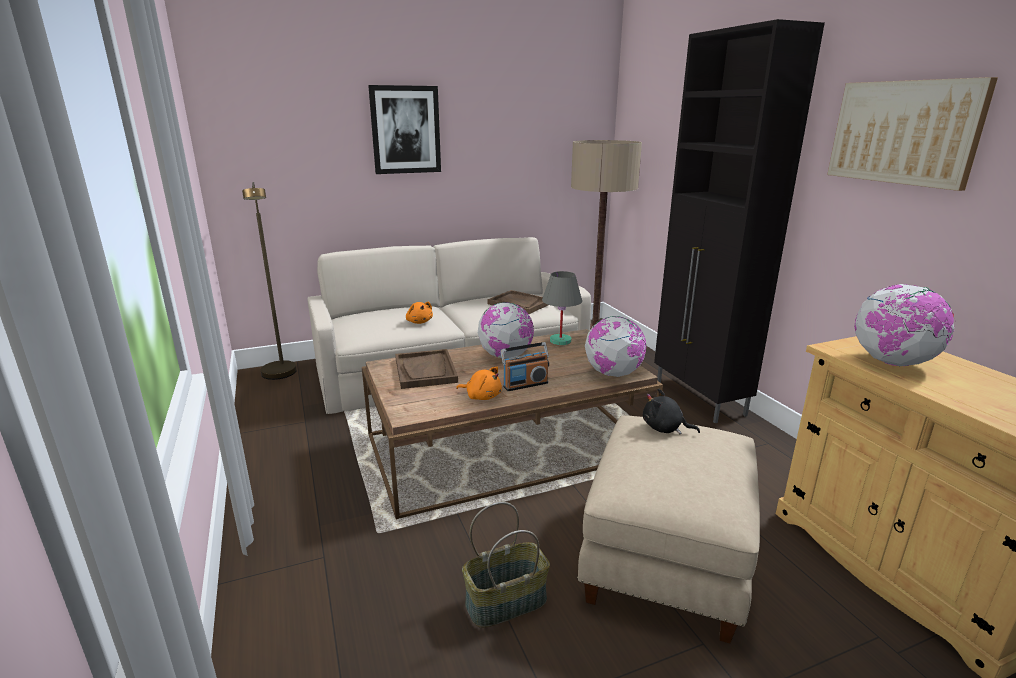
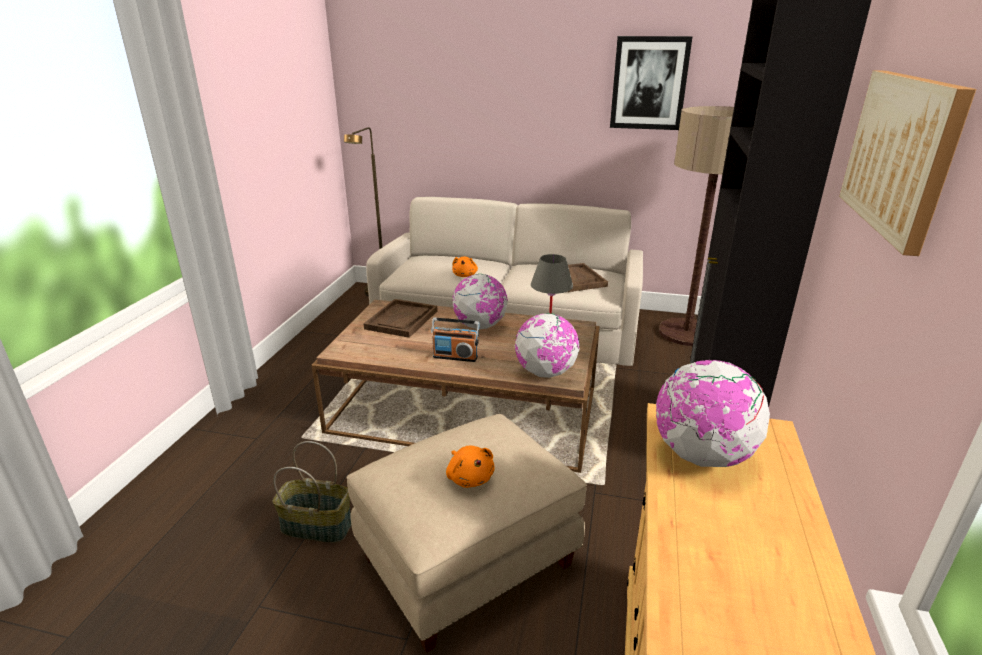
camera: 35 degrees right, 5 degrees up
picture [368,85,441,174] -> picture moved to [610,36,692,130]
orange plush toy [456,367,502,400] -> orange plush toy moved to [446,446,495,488]
black plush toy [643,389,700,434] -> none

